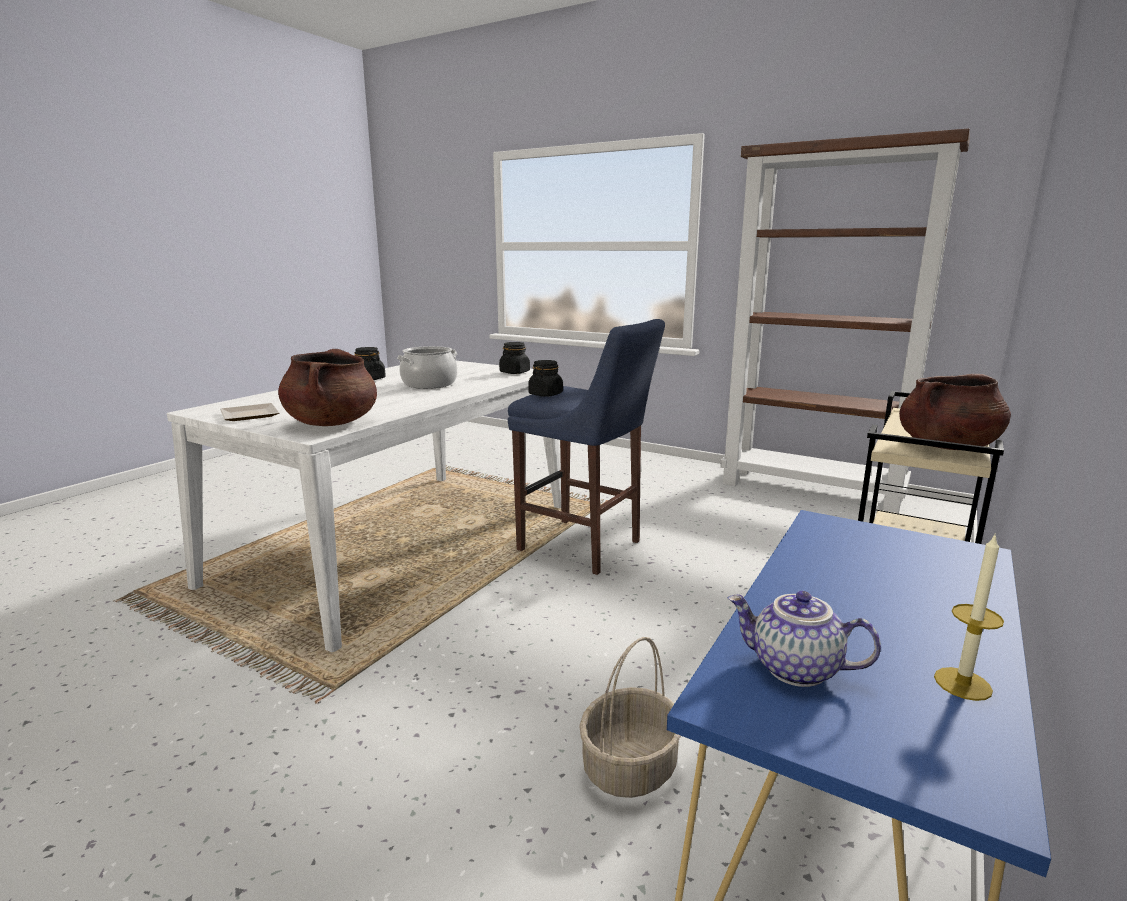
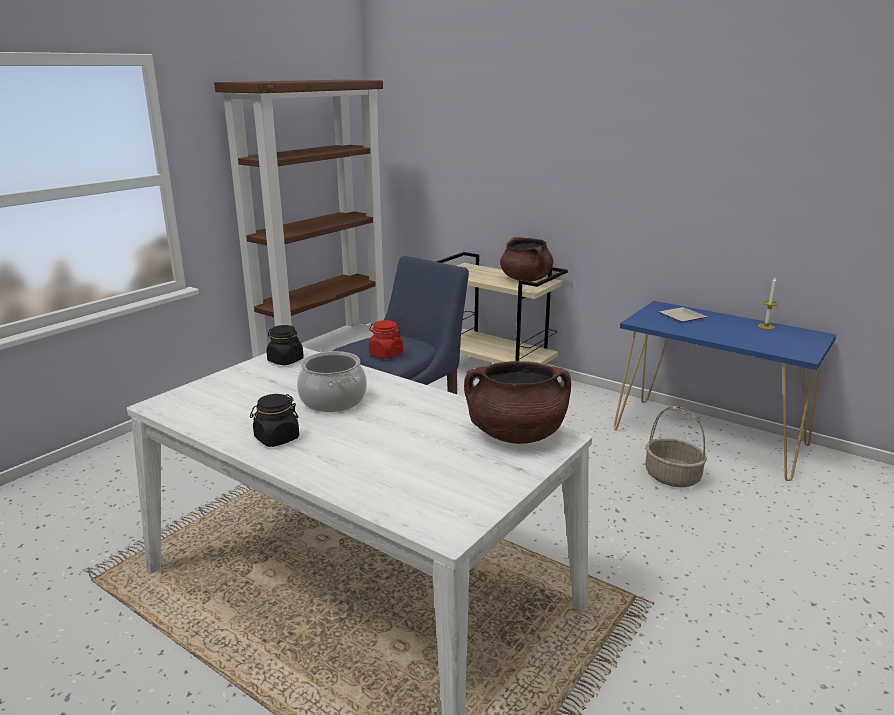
camera: 85 degrees left, 5 degrees up
plate [220,403,279,421] -> plate moved to [659,307,707,322]
black jar [528,360,563,397] -> red jar [369,320,403,359]
teapot [728,591,881,687] -> none

